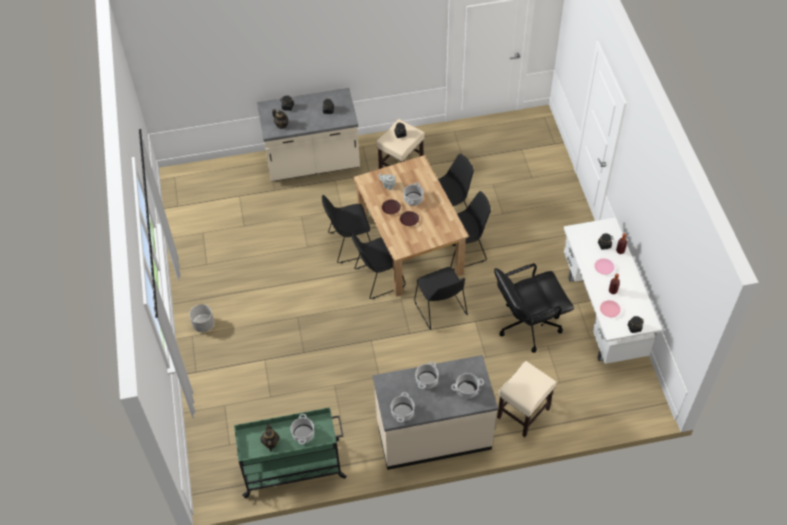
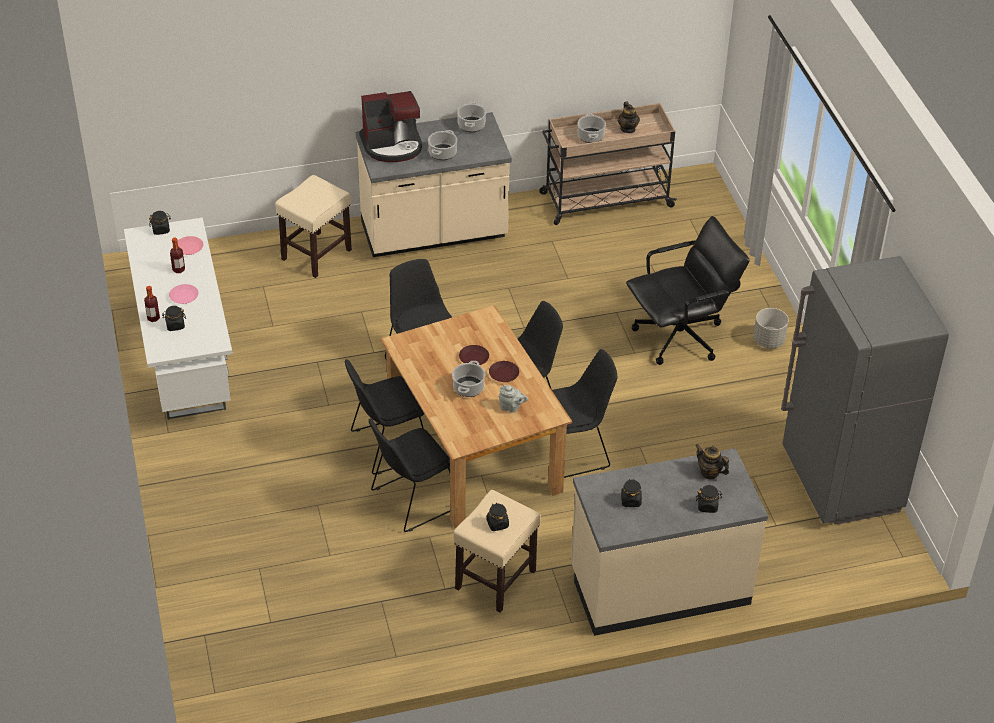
camera: 175 degrees right, 10 degrees down
green cart [234,407,346,498] -> beige cart [539,103,677,225]
cooking pot [451,373,484,399] -> coffee machine [359,91,422,162]
black office chair [494,263,574,353] -> black office chair moved to [626,216,750,365]
none -> grey fridge [781,256,949,525]

